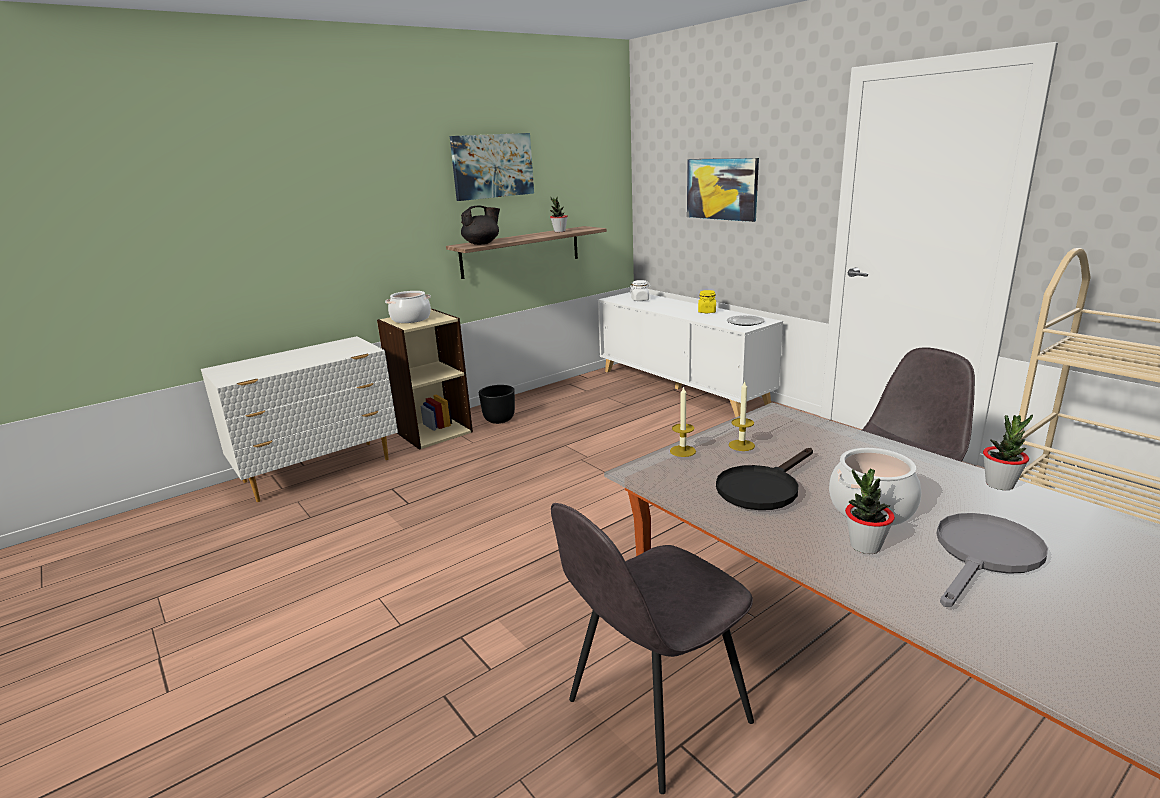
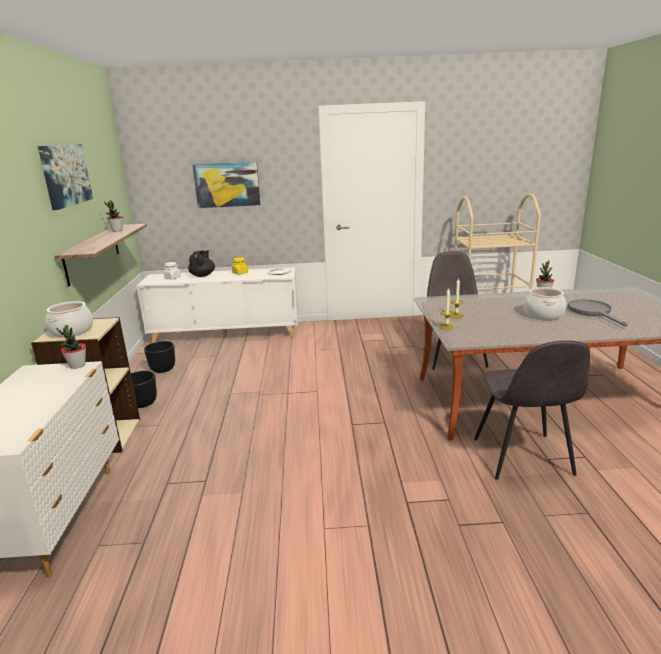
camera: 55 degrees left, 0 degrees up
black teapot [461,206,500,245] -> black teapot moved to [188,250,215,277]
black frying pan [716,448,813,510] -> none
potted plant [845,469,895,554] -> potted plant moved to [56,325,86,369]
none -> black planter [144,341,175,373]

